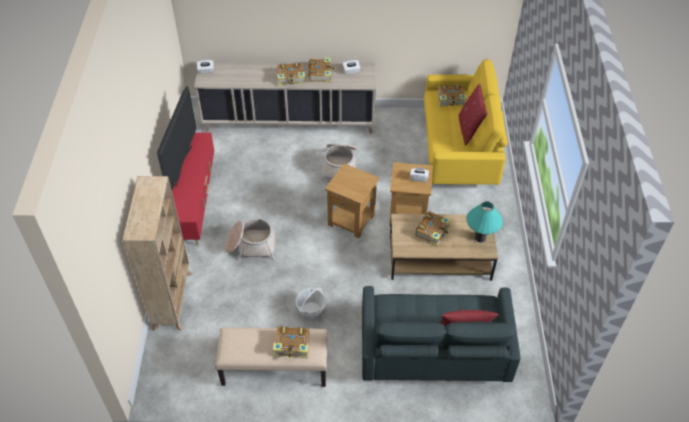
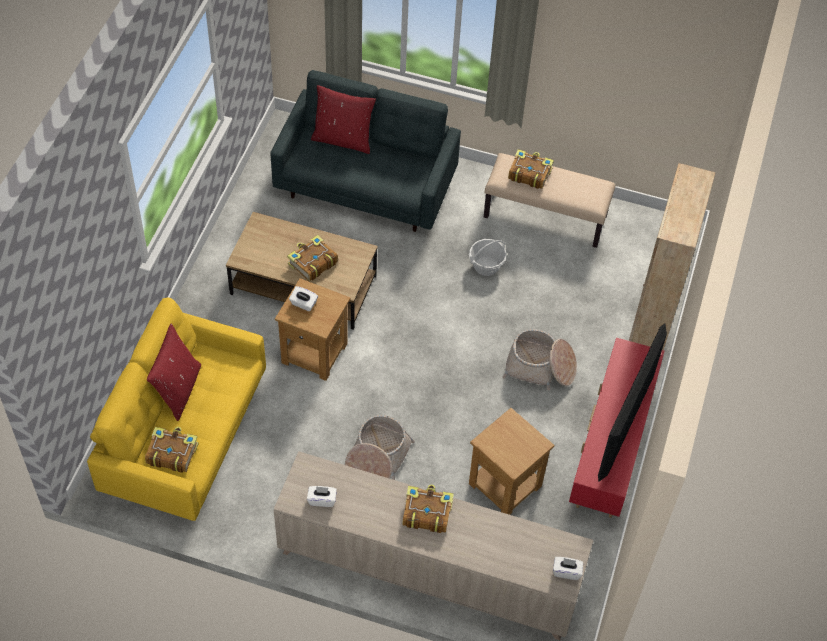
camera: 165 degrees left, 5 degrees up
book [309,58,336,82] -> none
brown side table [325,164,379,238] -> brown side table moved to [469,408,554,515]
turquoise table lamp [466,201,503,242] -> none

